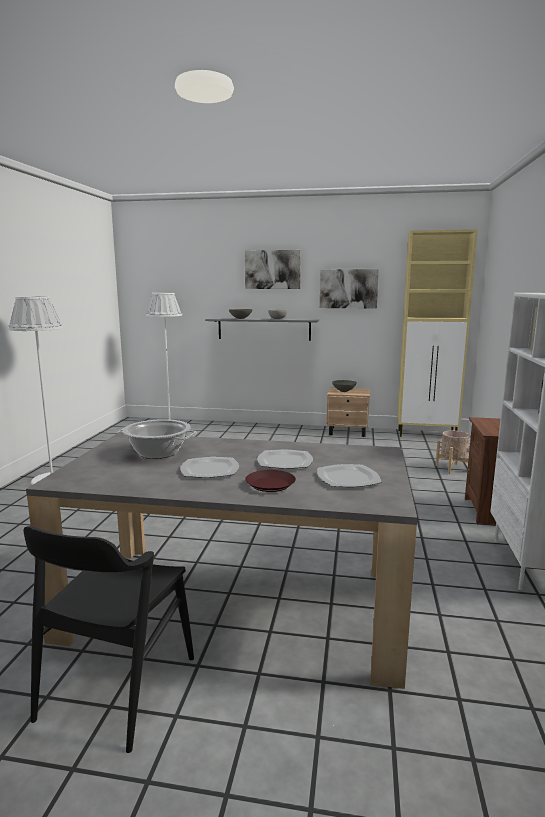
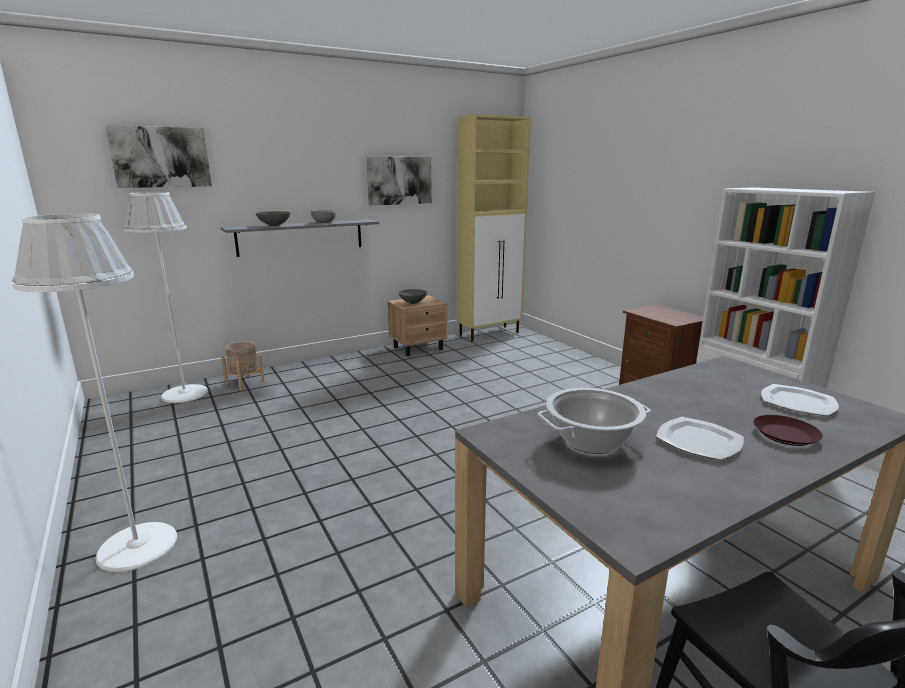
camera: 40 degrees left, 5 degrees up
picture [245,250,301,289] -> picture moved to [105,125,212,188]
plate [257,450,313,469] -> none
beige planter [435,431,470,474] -> beige planter moved to [221,341,265,391]

